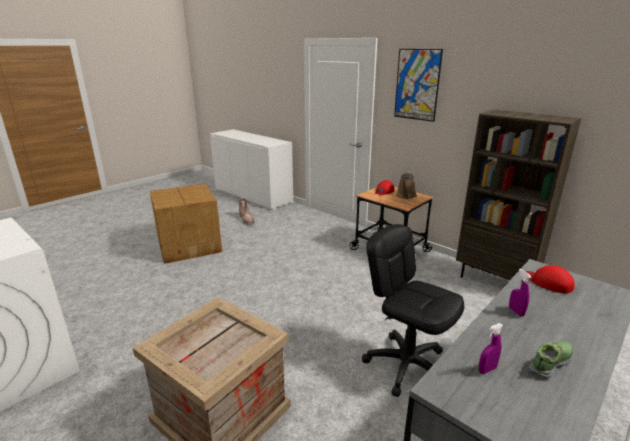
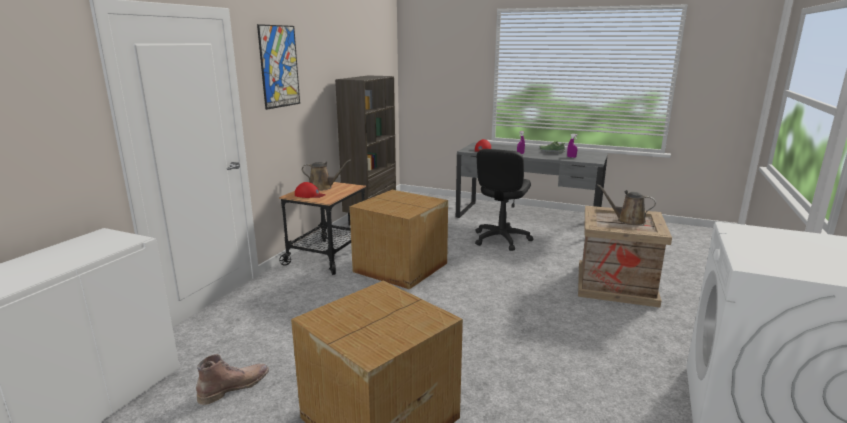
camera: 110 degrees left, 5 degrees down
none -> cardboard box [349,190,448,289]
none -> brown watering can [597,184,656,225]

